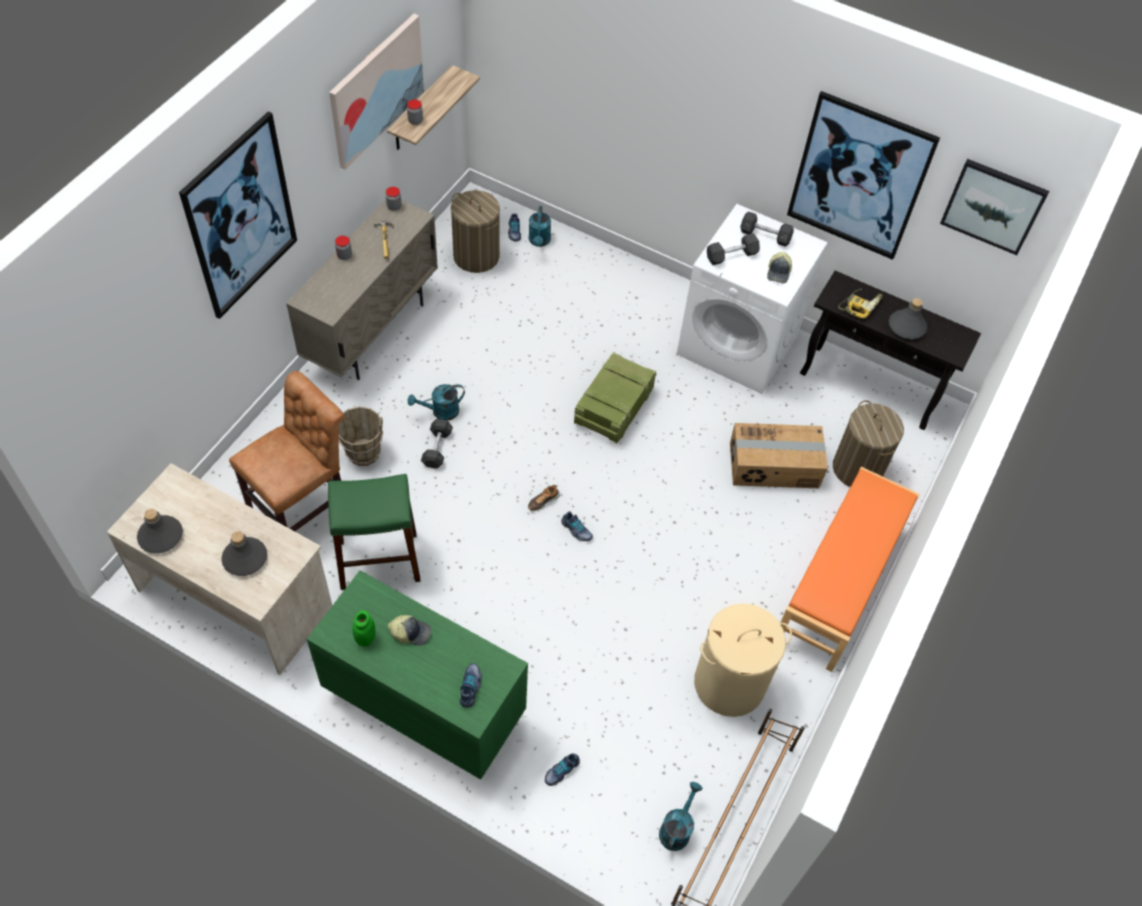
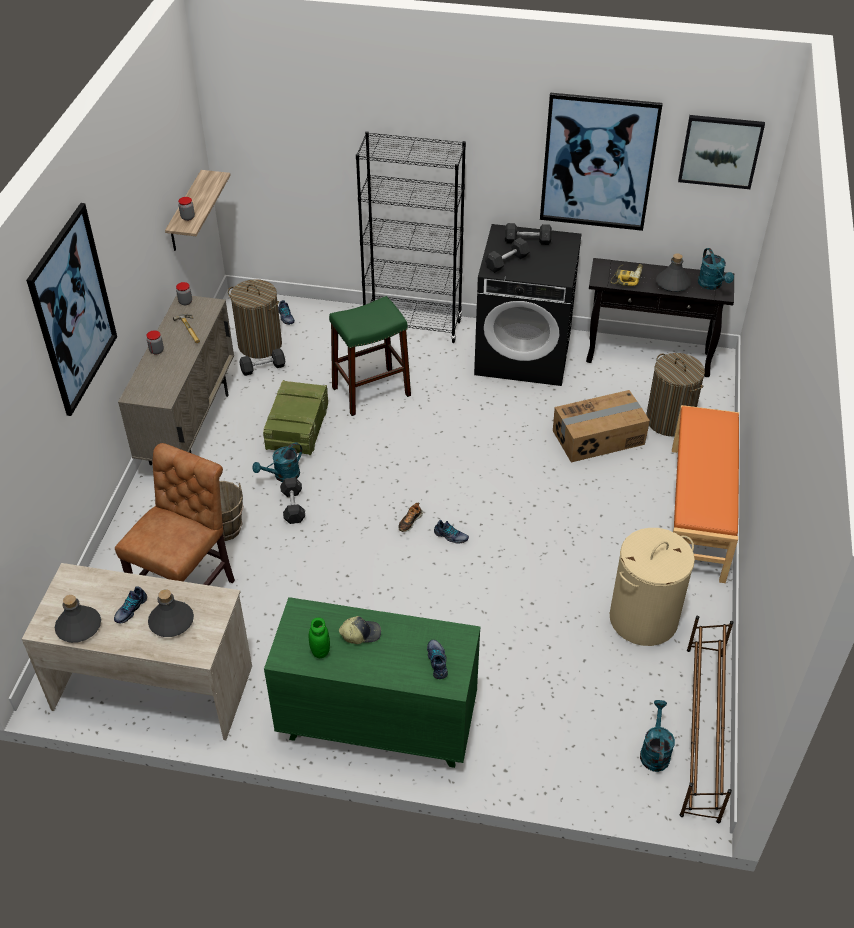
camera: 15 degrees left, 10 degrees down
green stool [328,474,421,590] -> green stool moved to [329,296,411,416]
picture [329,14,424,170] -> none
turquoise watering can [529,206,551,247] -> turquoise watering can moved to [698,248,734,290]
shoe [545,753,580,786] -> shoe moved to [114,586,147,623]
crate [574,352,656,443] -> crate moved to [263,380,328,455]
white washing machine [677,204,828,394] -> black washing machine [474,224,581,386]
cap [767,252,792,283] -> none
none -> grey dumbbell [240,348,285,376]
none -> black bookcase [356,131,466,343]

